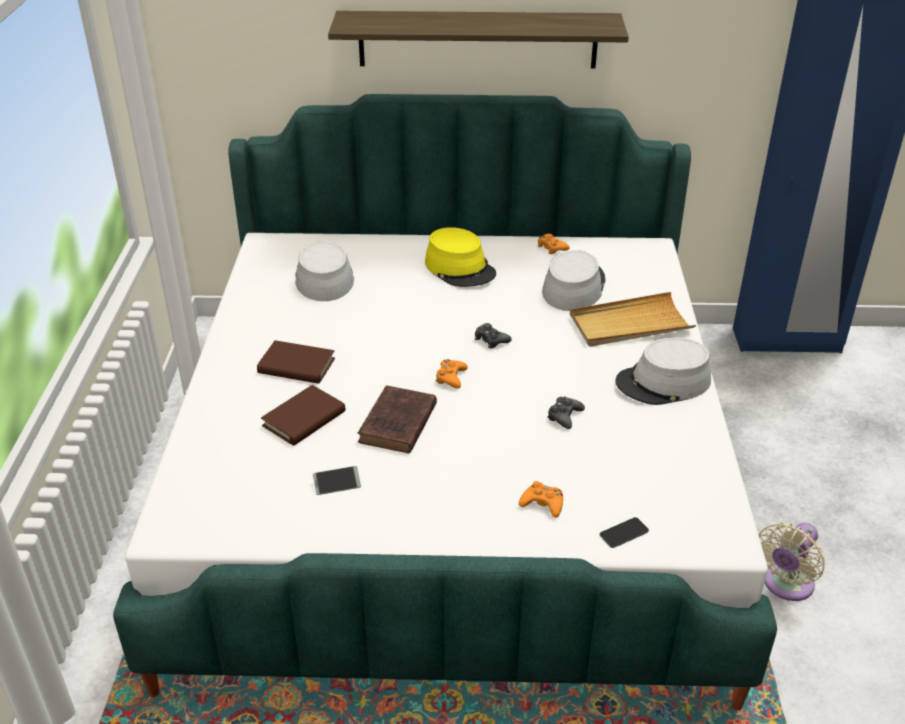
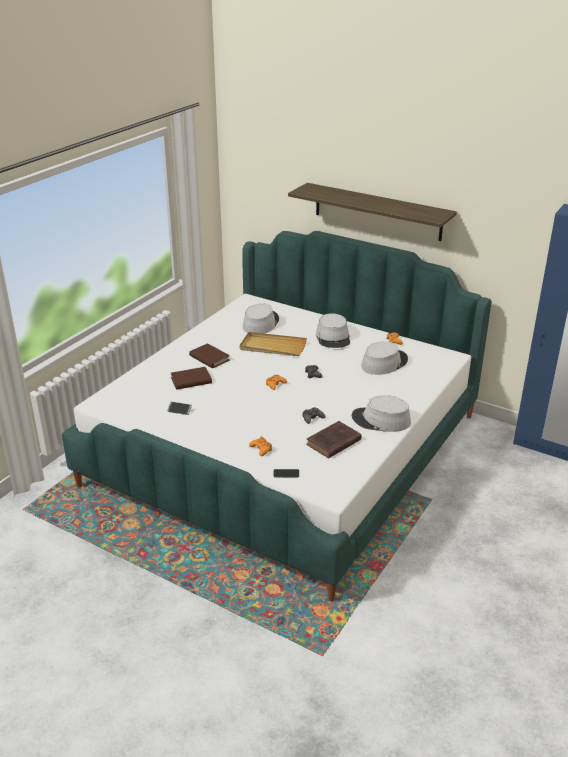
camera: 30 degrees right, 5 degrees down
brown book [358,385,437,454] -> brown book moved to [306,421,362,459]
yellow hat [425,227,496,287] -> grey hat [316,313,350,348]
beige tray [570,292,696,347] -> beige tray moved to [239,332,307,356]
beige fan [759,523,825,601] -> none

